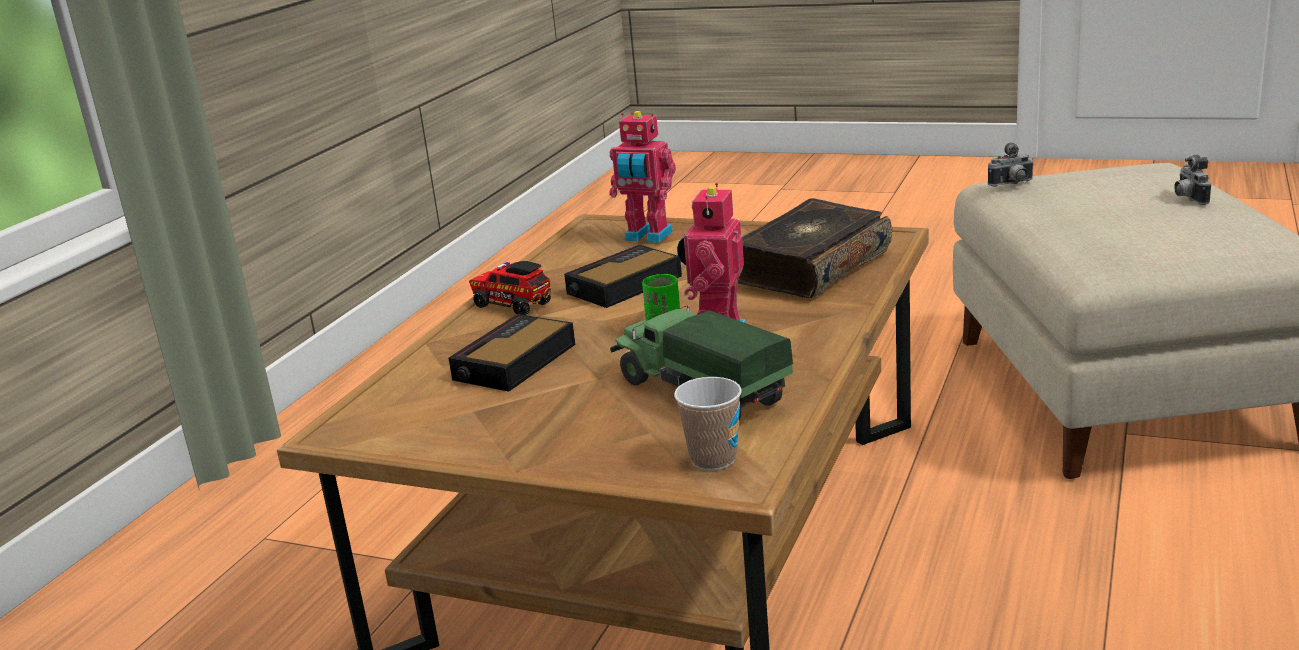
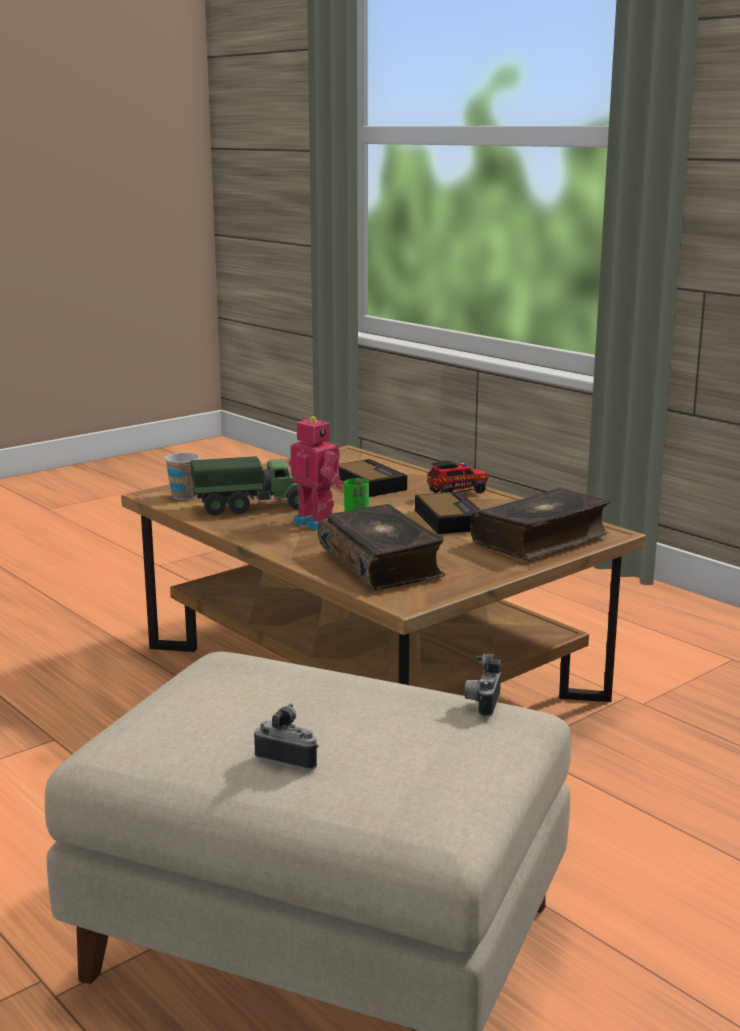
camera: 115 degrees right, 5 degrees down
toy robot [609,111,676,243] -> book [470,488,610,560]

